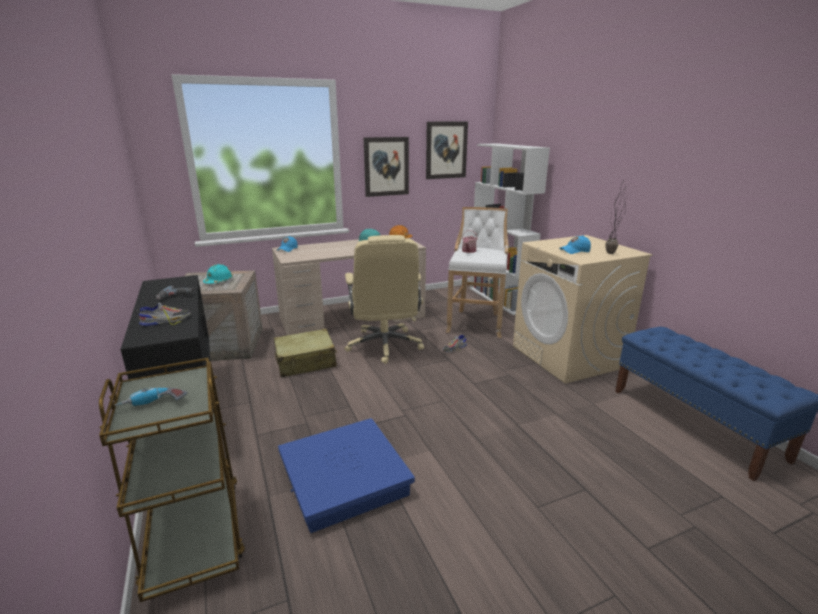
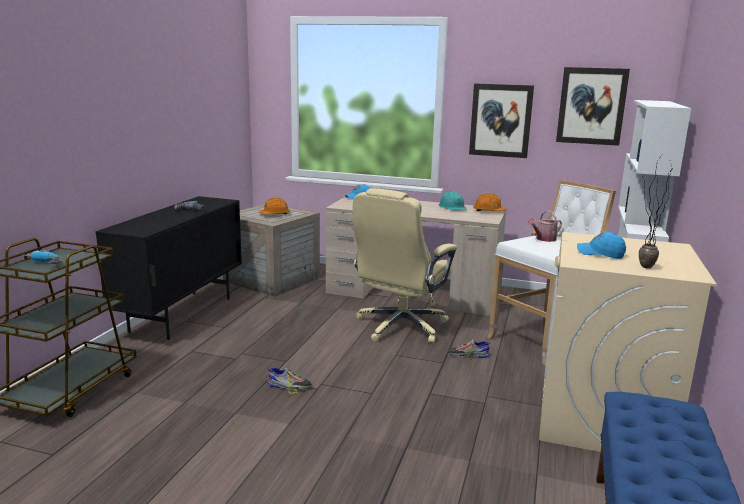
camera: 40 degrees right, 5 degrees down
shoe [138,302,191,326] -> shoe moved to [267,368,312,394]
turquoise hard hat [203,264,233,284] -> orange hard hat [259,197,290,215]
beige suitcase [274,329,338,378] -> none
blue storage box [278,418,415,533] -> none

